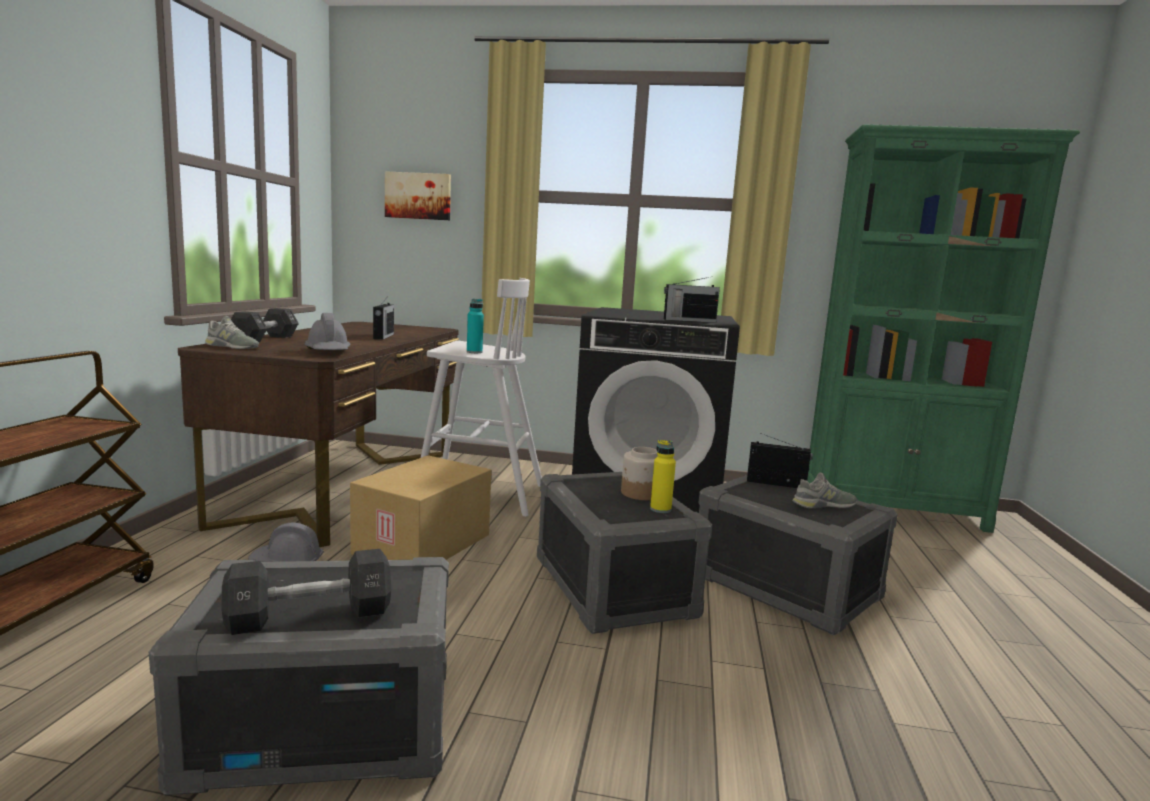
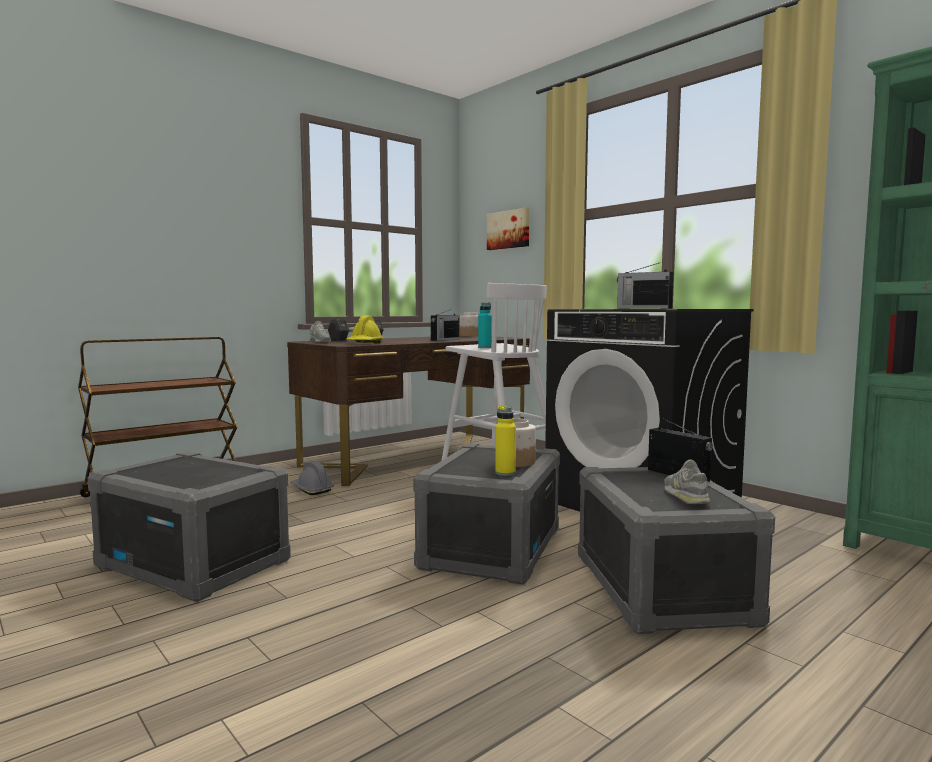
camera: 40 degrees right, 5 degrees down
black dumbbell [222,549,391,635] -> none
grey hard hat [305,313,350,350] -> yellow hard hat [346,315,383,343]
cardboard box [350,455,491,560] -> none
grey shoe [792,472,857,508] -> grey shoe turned 120 degrees counterclockwise [664,459,710,504]
none -> jar [460,313,478,336]

